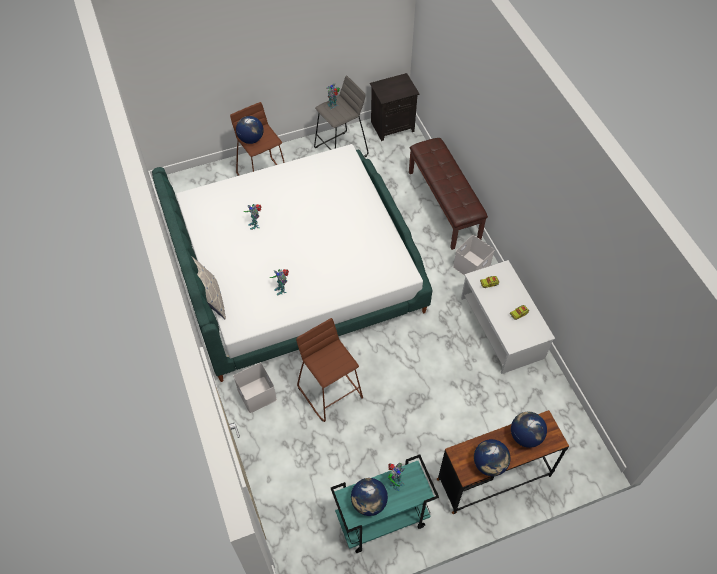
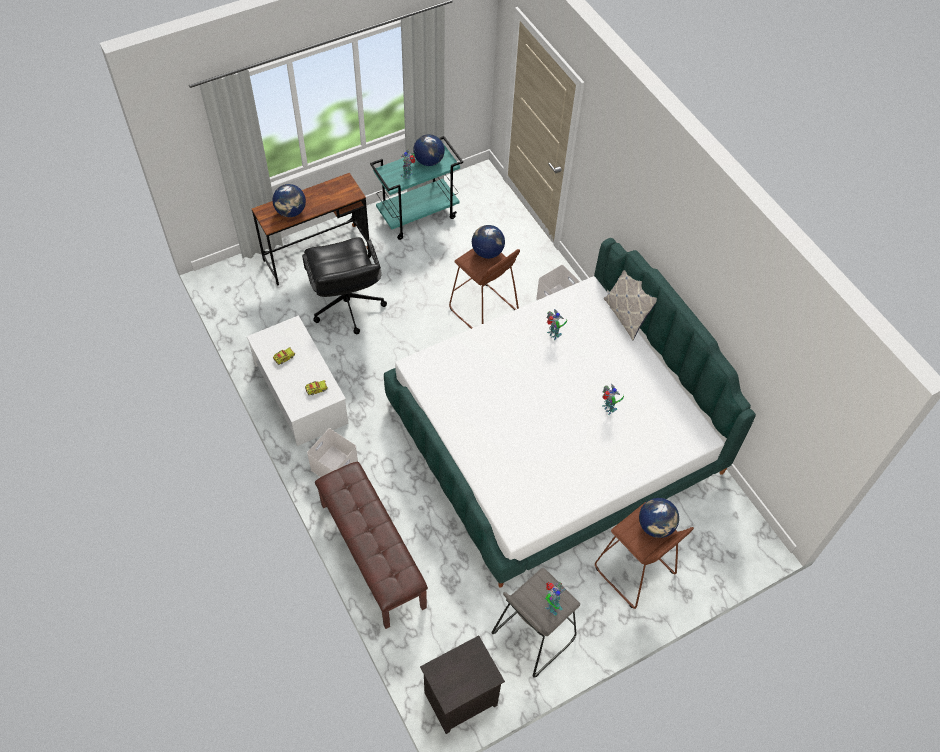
camera: 170 degrees right, 0 degrees up
globe [474,439,511,476] -> globe moved to [472,225,505,259]
none -> black office chair [302,237,387,334]

